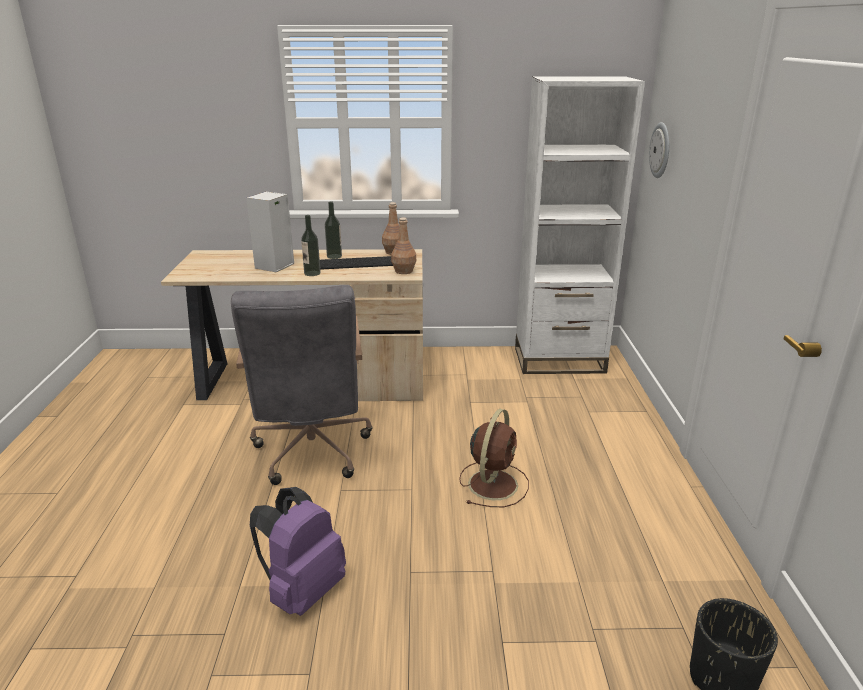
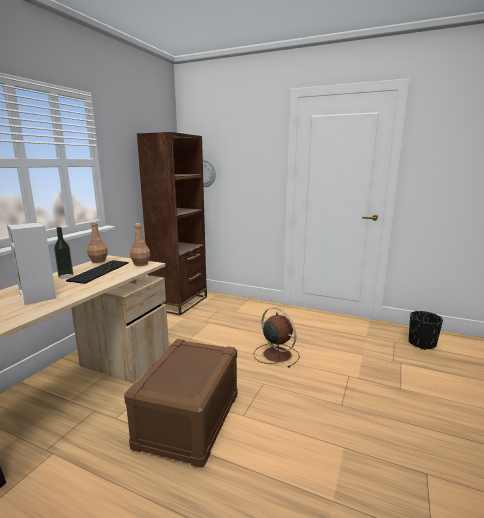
camera: 65 degrees left, 10 degrees down
grey office chair [231,285,373,485] -> brown storage box [124,339,237,468]
purple backpack [250,487,346,616] -> none
bottle [301,215,321,276] -> none
white bookcase [515,76,645,374] -> brown bookcase [137,132,207,316]

